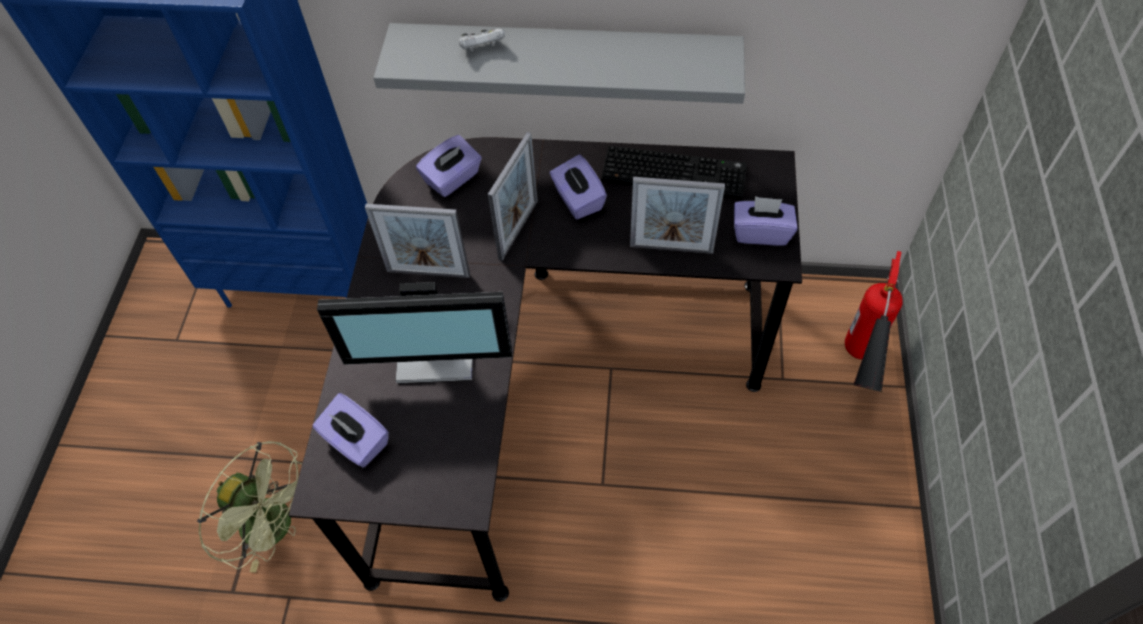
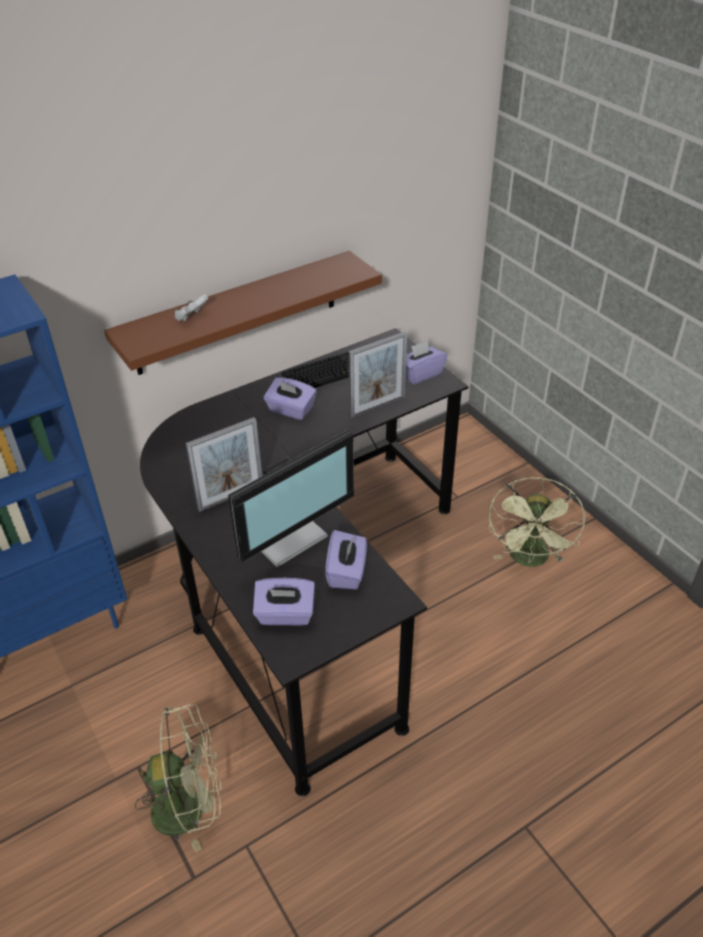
camera: 40 degrees left, 15 degrees down
grey shelf [373,23,745,104] -> brown shelf [104,251,382,375]
purple tissue box [416,135,482,197] -> purple tissue box moved to [325,530,367,589]
picture frame [488,132,538,261] -> none
fire extinguisher [845,251,903,392] -> none
none -> green fan [489,477,585,567]

